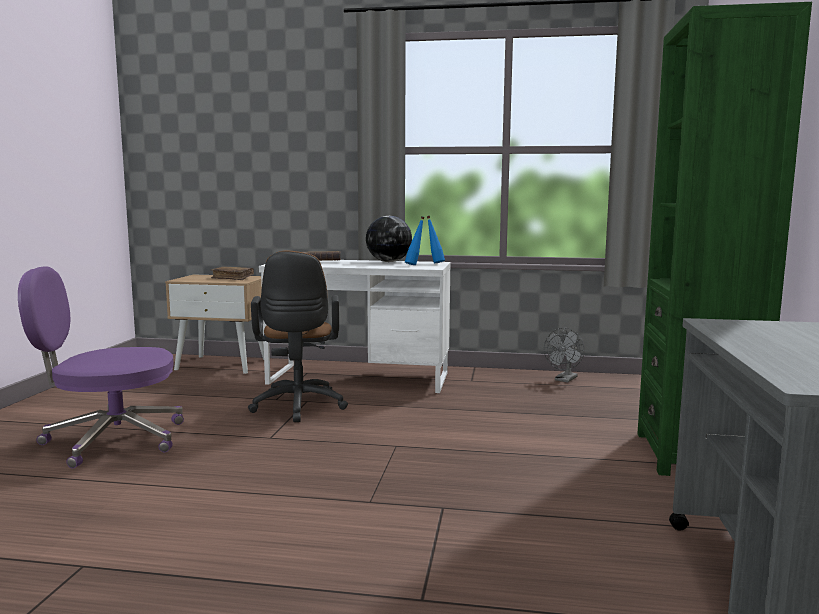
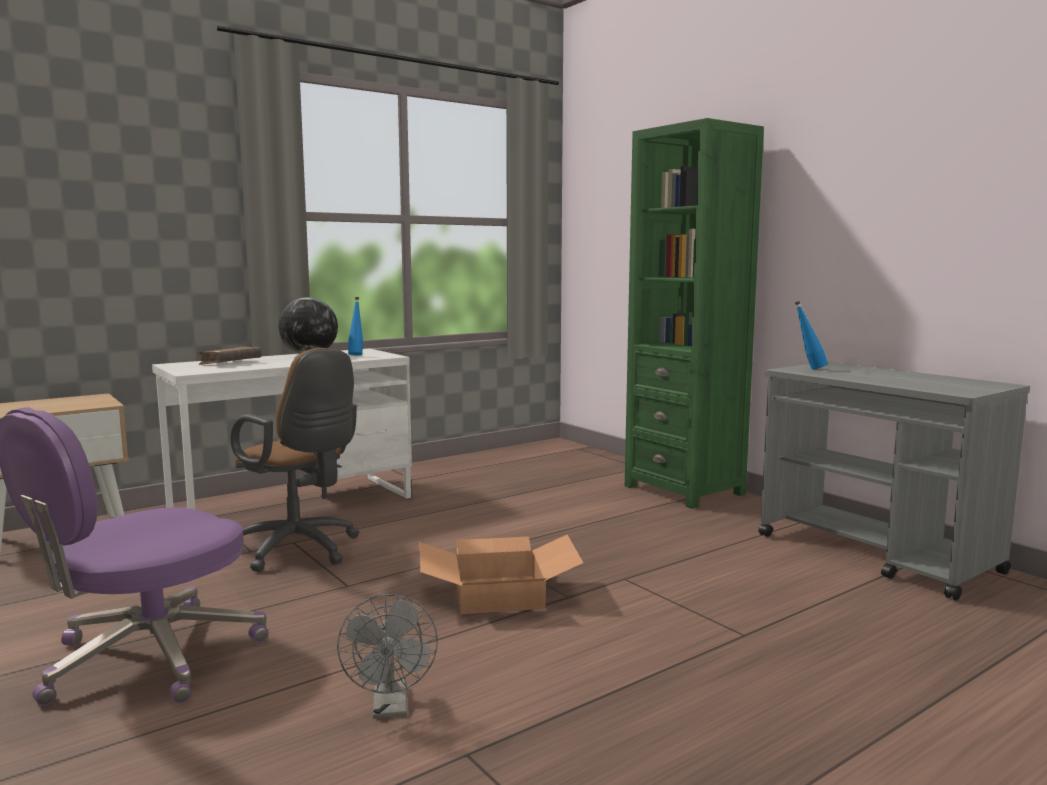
camera: 45 degrees left, 0 degrees up
brown book [211,266,254,280] -> none
blue bottle [427,216,445,263] -> blue bottle moved to [795,301,828,369]
grey fan [544,328,584,383] -> grey fan moved to [337,594,438,719]
none -> cardboard box [419,535,583,614]

